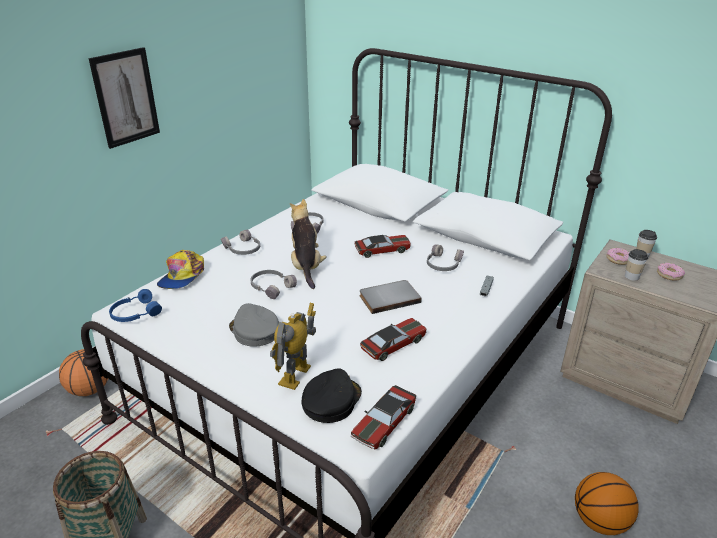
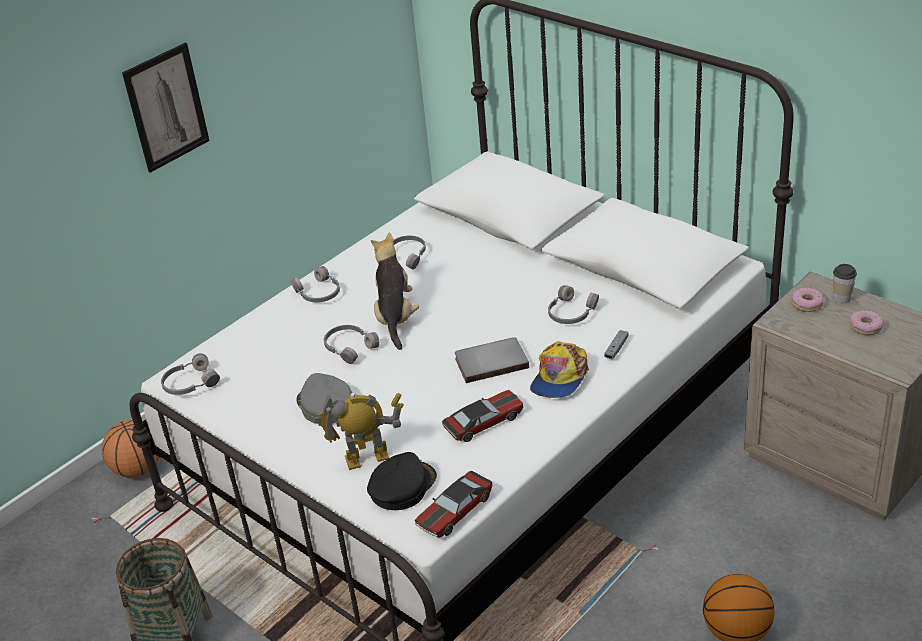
camera: 10 degrees right, 5 degrees up
blue headphones [109,289,162,322] -> grey headphones [161,353,220,395]
cap [157,250,204,289] -> cap moved to [530,341,589,398]
toy robot [270,303,316,390] -> toy robot turned 45 degrees clockwise [314,393,404,470]
toy car [354,235,411,258] -> none
cup [625,249,648,281] -> none

